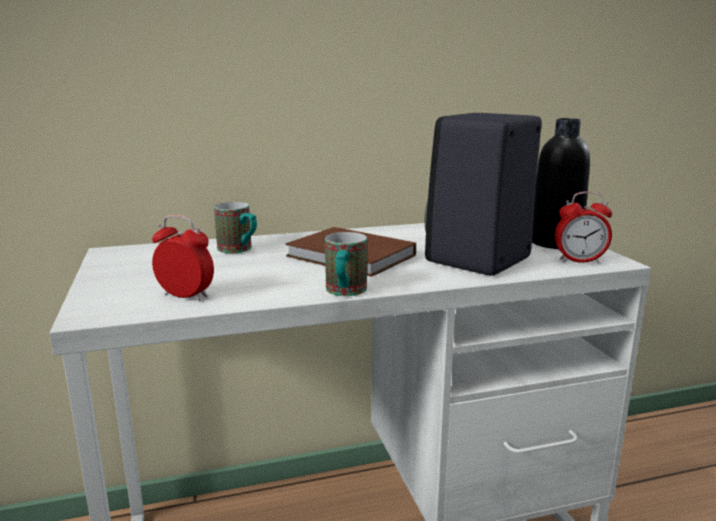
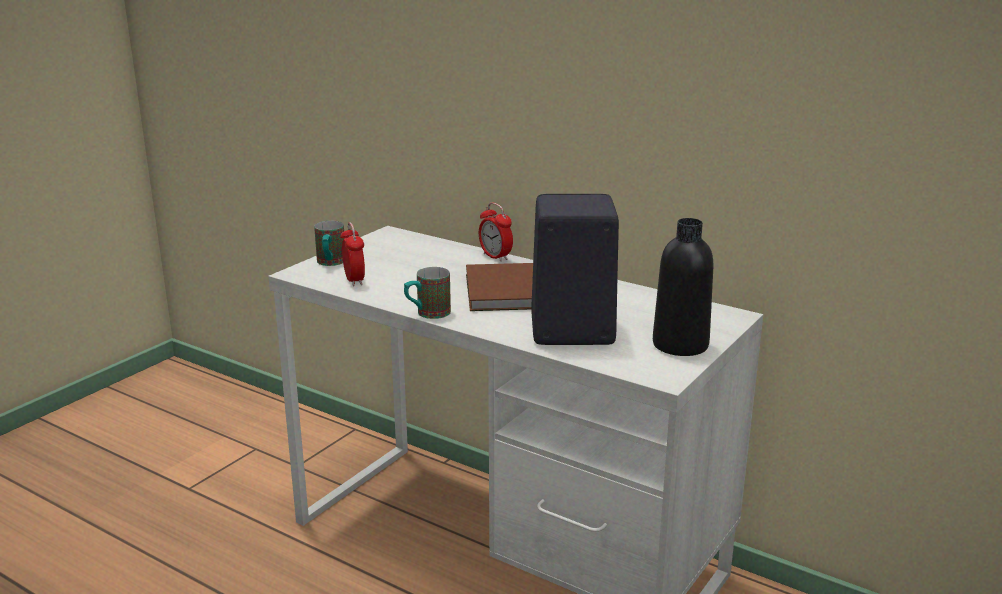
camera: 50 degrees right, 5 degrees up
mug [214,202,257,253] -> mug moved to [314,221,345,266]
alarm clock [555,191,612,263] -> alarm clock moved to [479,202,513,262]

